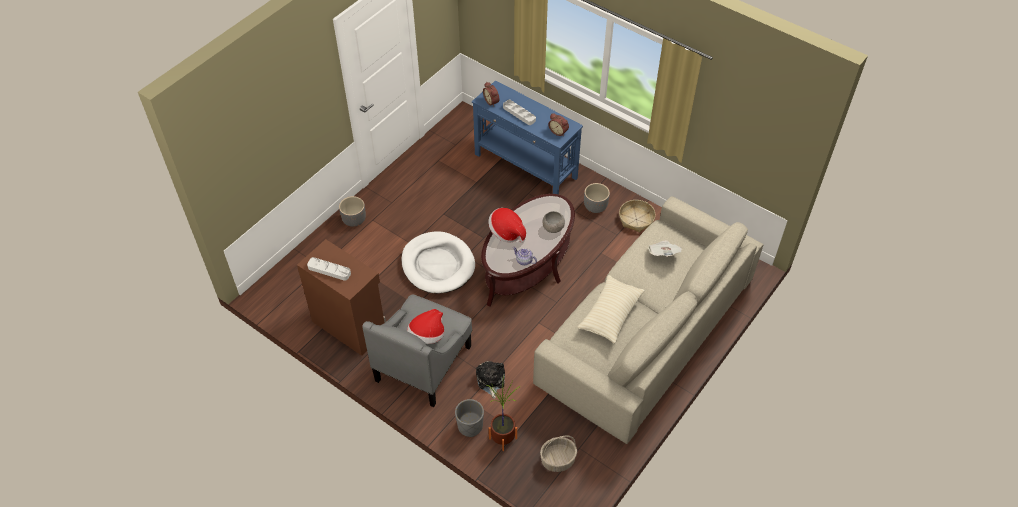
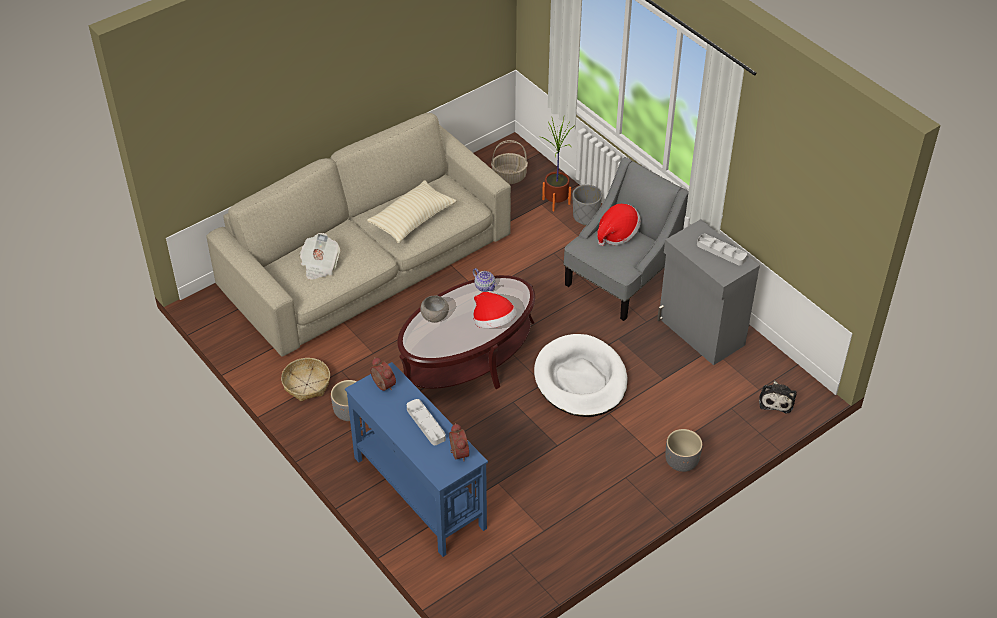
camera: 165 degrees left, 5 degrees down
brown cabinet [297,239,386,356] -> grey cabinet [657,219,760,365]
plush toy [476,361,505,399] -> plush toy moved to [759,381,796,413]

